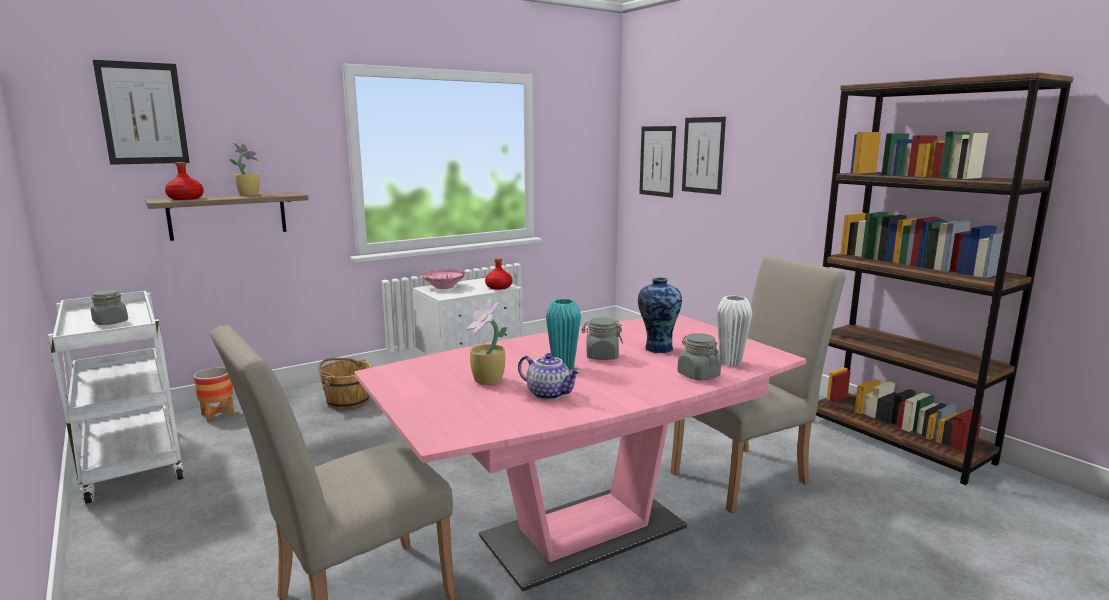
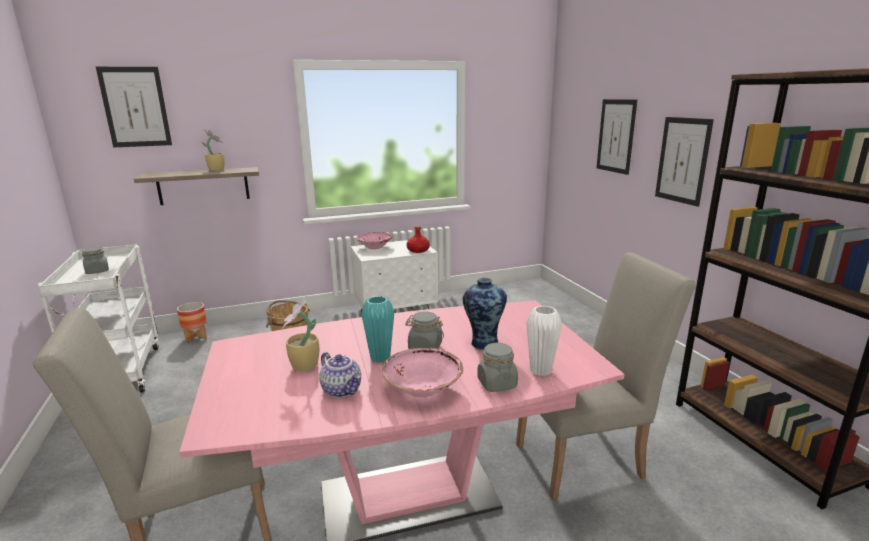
camera: 15 degrees right, 5 degrees up
red bottle [165,162,204,200] -> none
picture [639,126,676,198] -> picture moved to [655,117,714,207]
none -> pink bowl [382,348,463,398]

